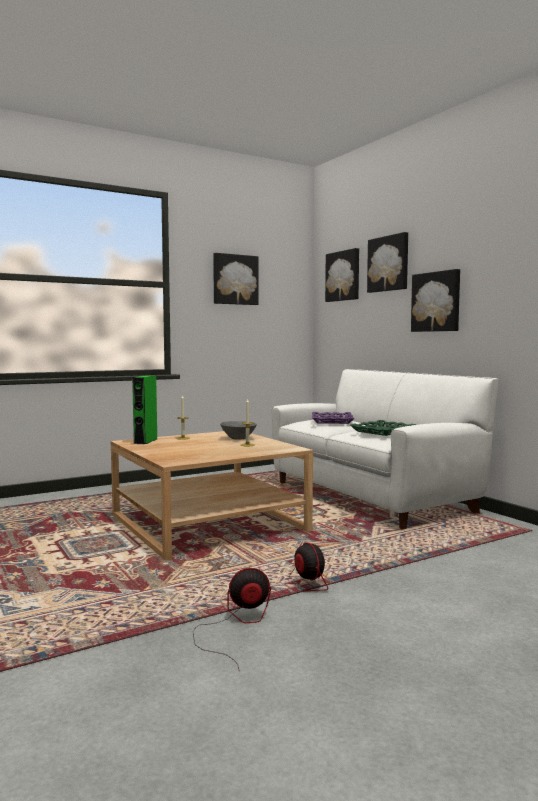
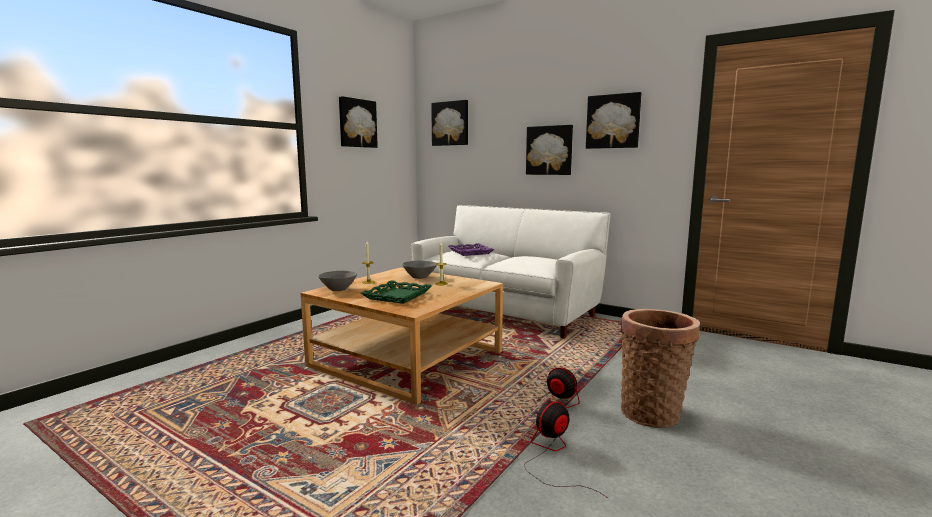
camera: 25 degrees left, 5 degrees up
green speaker [132,376,157,444] -> grey bowl [318,271,357,291]
green tray [350,420,416,436] -> green tray moved to [361,280,432,304]
picture [367,232,408,293] -> picture moved to [586,92,642,149]
none -> basket [621,309,700,428]

